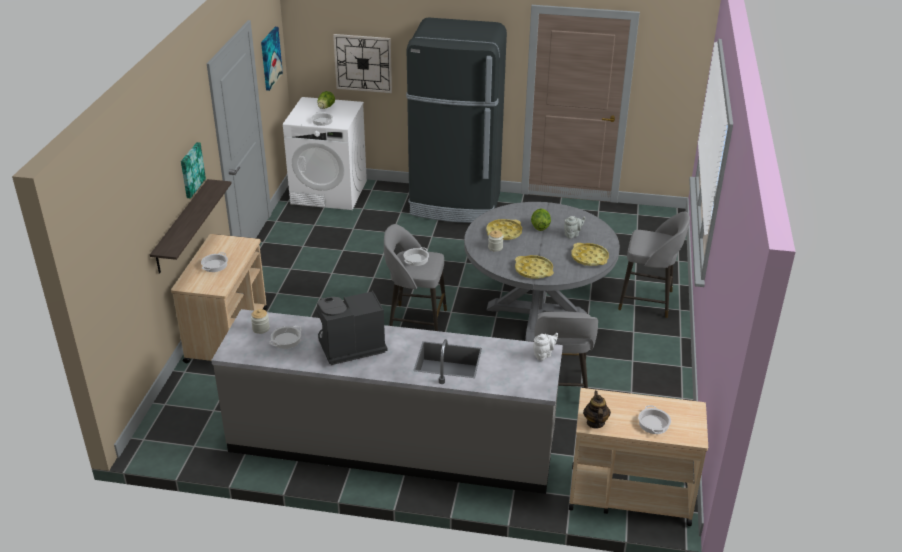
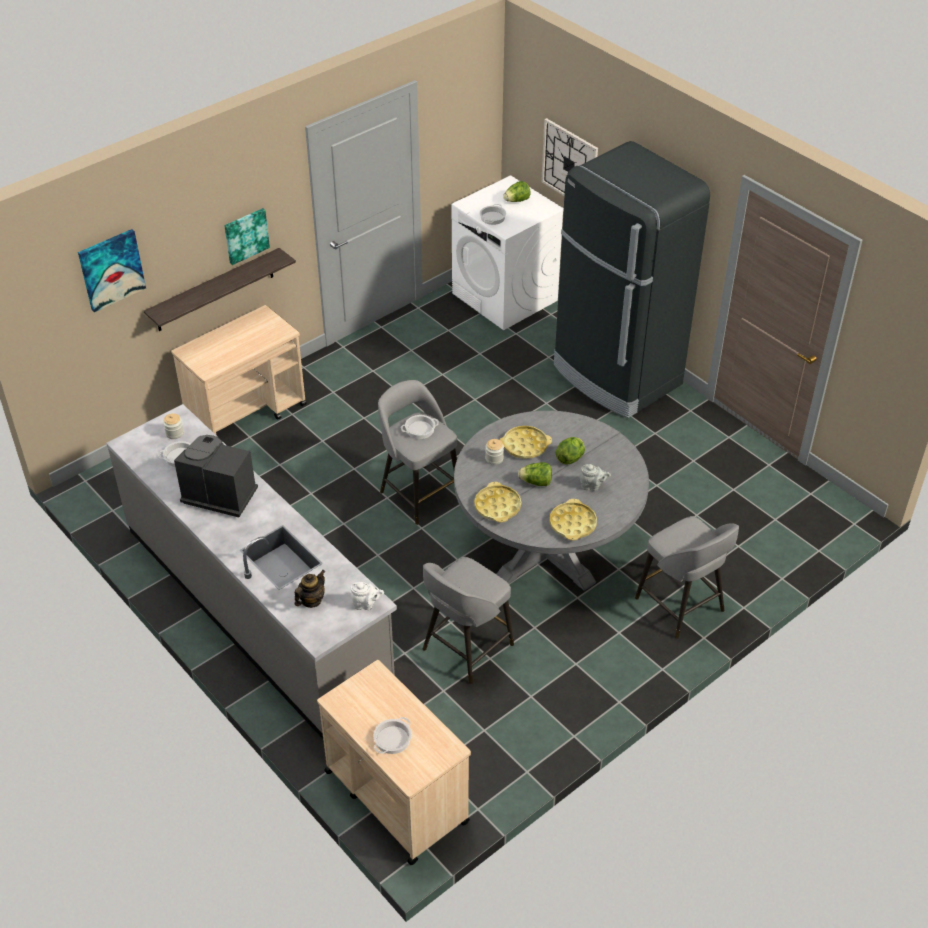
camera: 40 degrees right, 10 degrees up
cooking pot [201,252,228,272] -> none
picture [261,27,283,91] -> picture moved to [78,229,146,312]
teapot [583,391,611,429] -> teapot moved to [295,570,325,608]
none -> lettuce [518,462,552,486]

